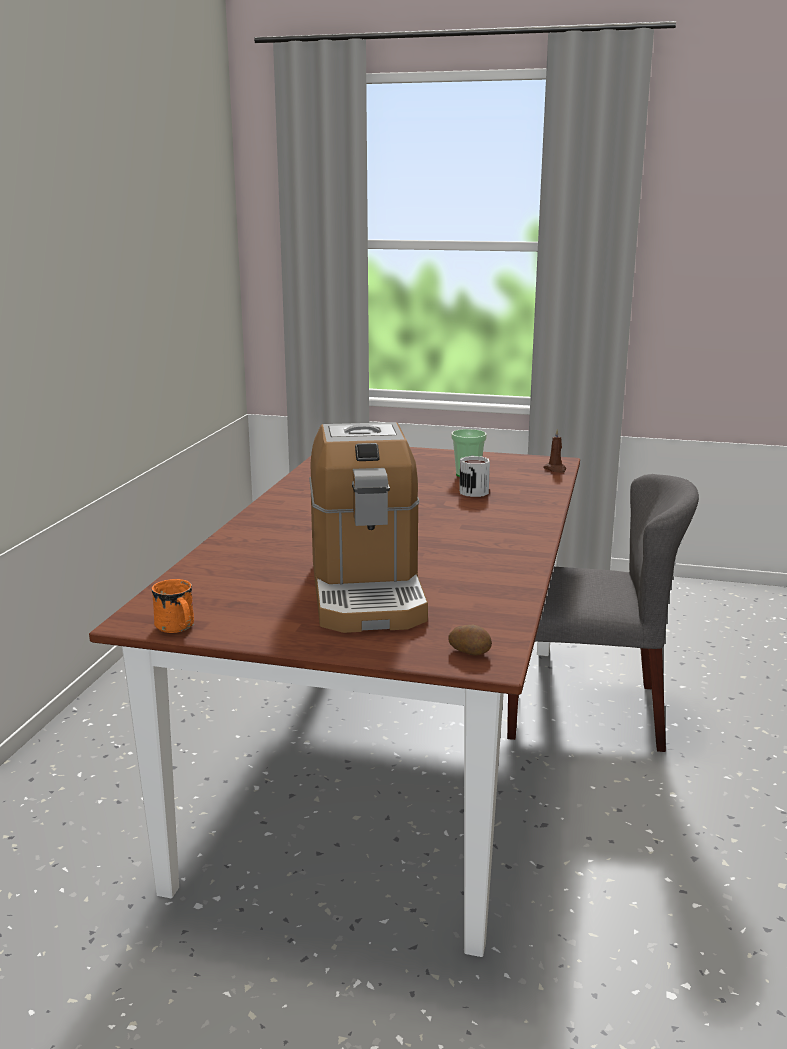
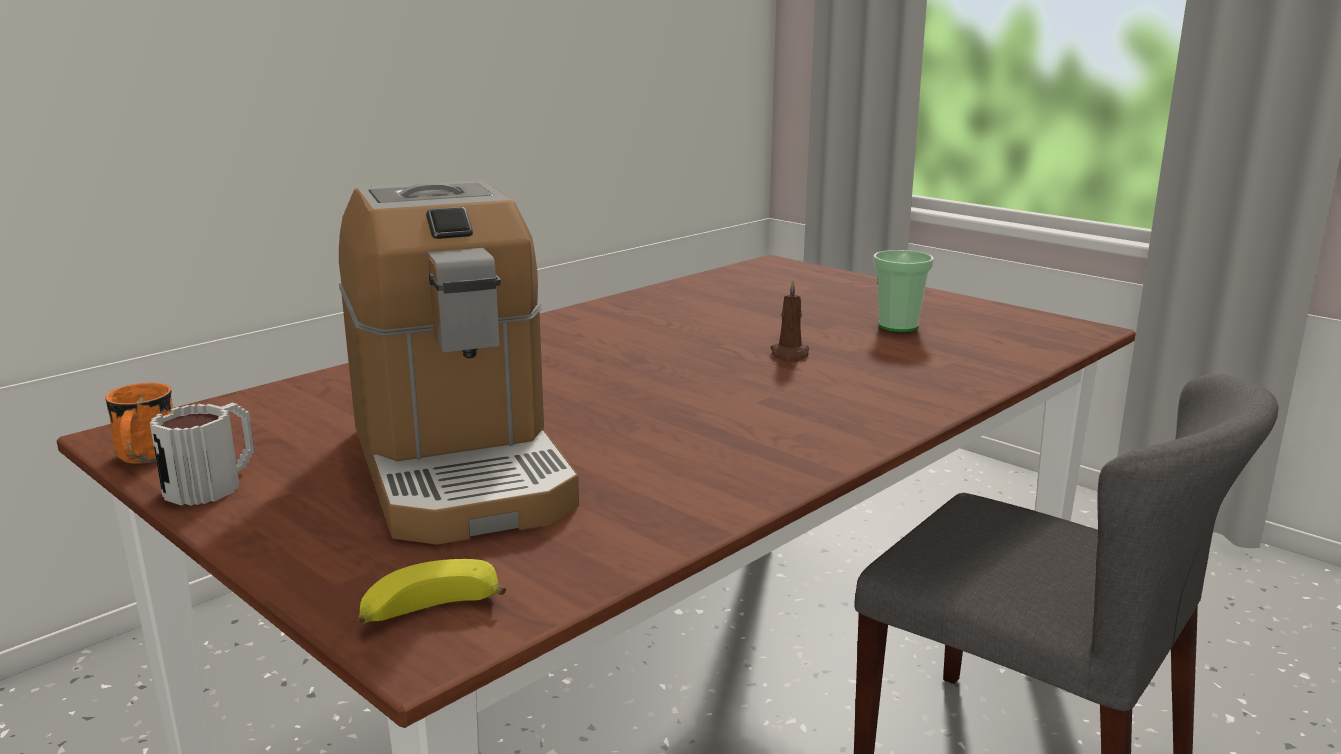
camera: 30 degrees right, 0 degrees up
coffee machine [309,422,428,633] -> coffee machine turned 45 degrees counterclockwise [339,180,579,545]
potato [448,625,492,656] -> banana [358,559,506,624]
mug [459,456,490,497] -> mug moved to [150,403,255,506]
brown candle [543,429,566,473] -> brown candle moved to [771,280,810,362]

